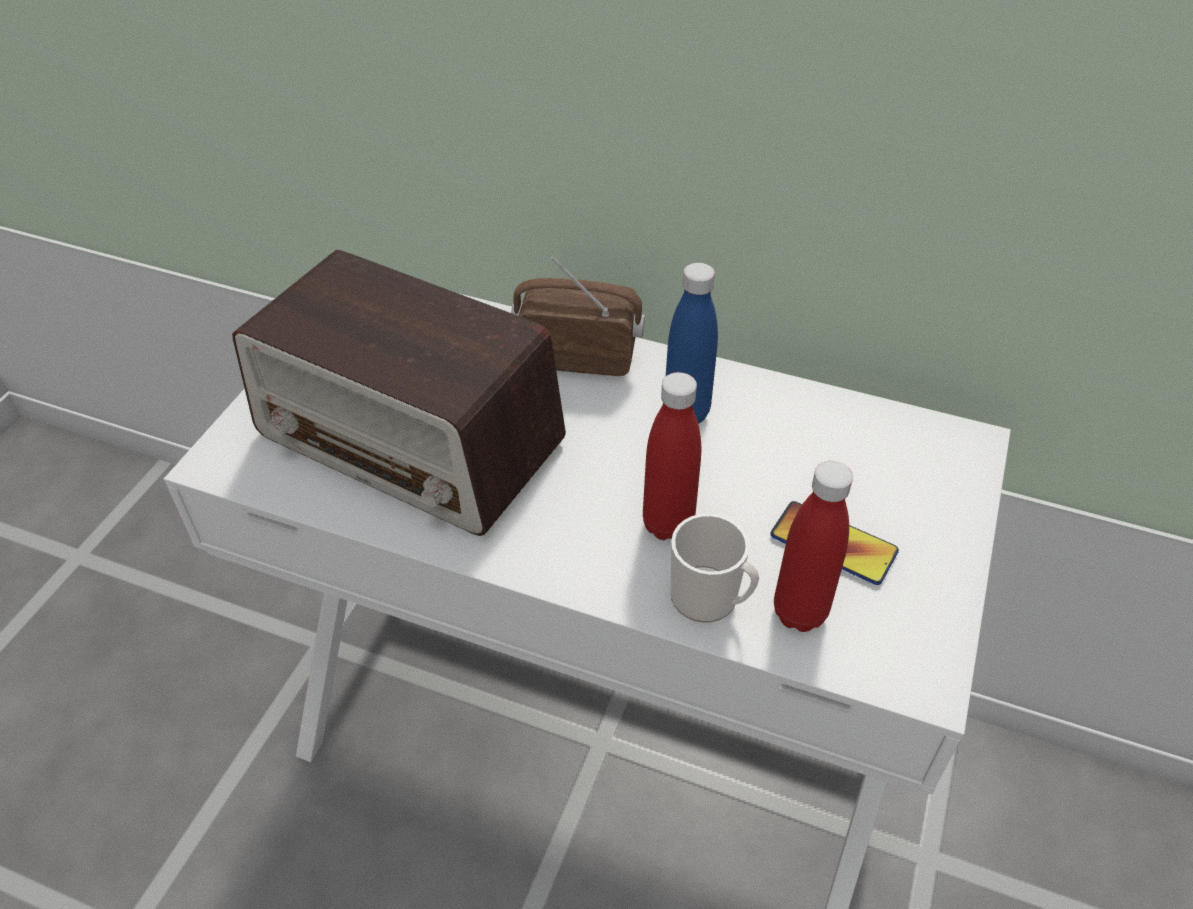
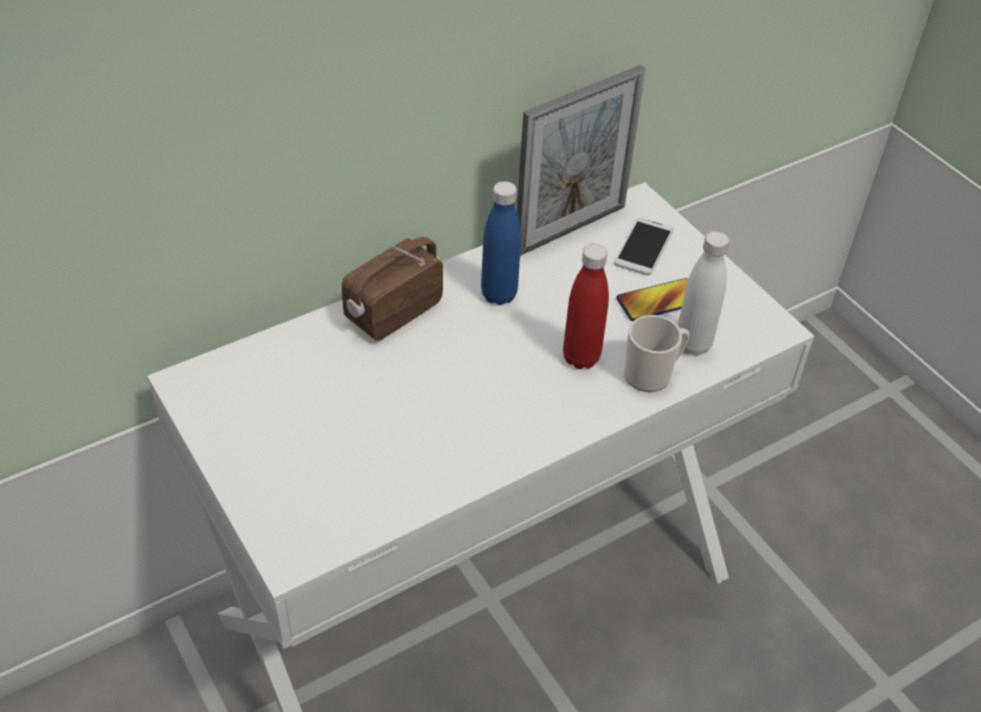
camera: 55 degrees left, 0 degrees up
radio [232,250,566,536] -> none
red bottle [774,461,853,632] -> white bottle [678,231,729,356]
none -> picture frame [517,65,646,256]
none -> phone [615,217,673,276]

